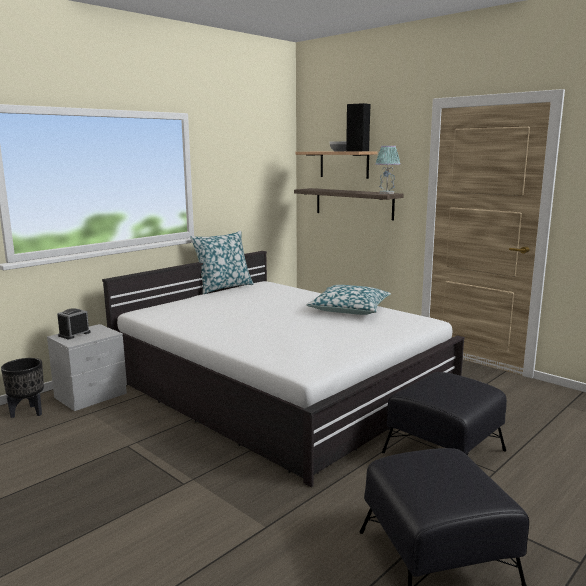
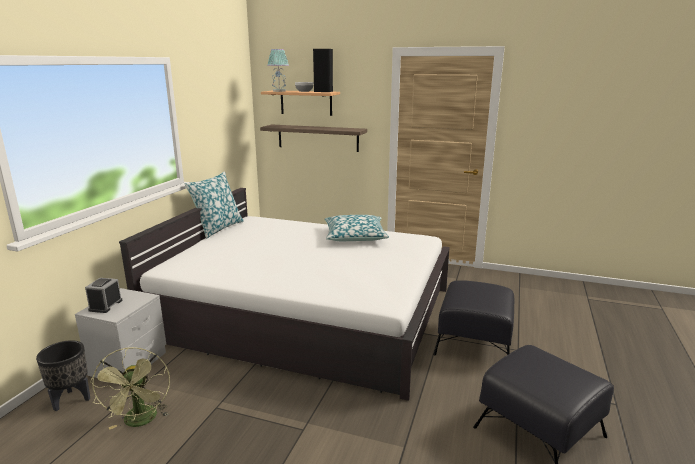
camera: 25 degrees left, 5 degrees up
table lamp [375,146,401,194] -> table lamp moved to [267,49,289,92]
none -> green fan [90,347,170,430]

